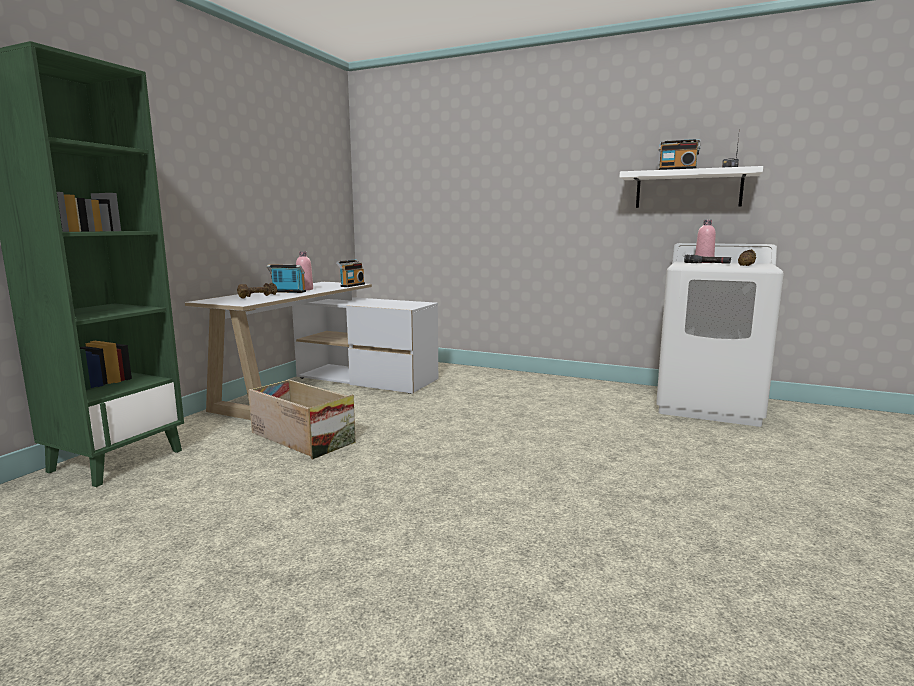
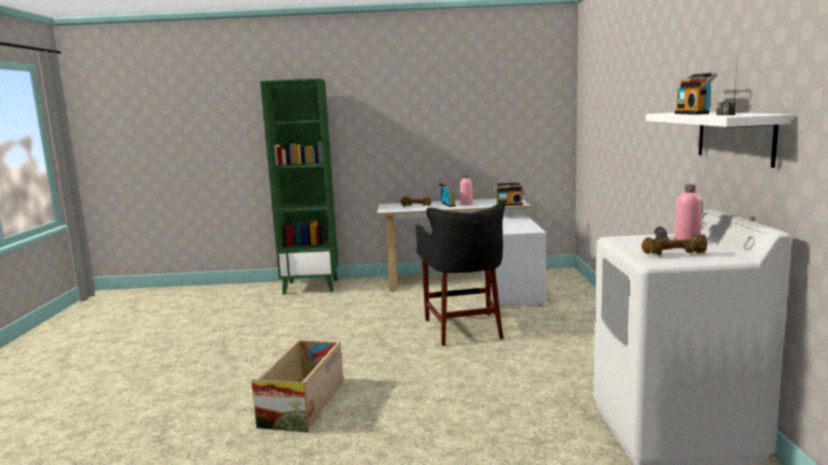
camera: 65 degrees right, 0 degrees up
crate [248,379,356,460] -> crate moved to [251,340,343,433]
none -> black stool [416,202,505,346]

